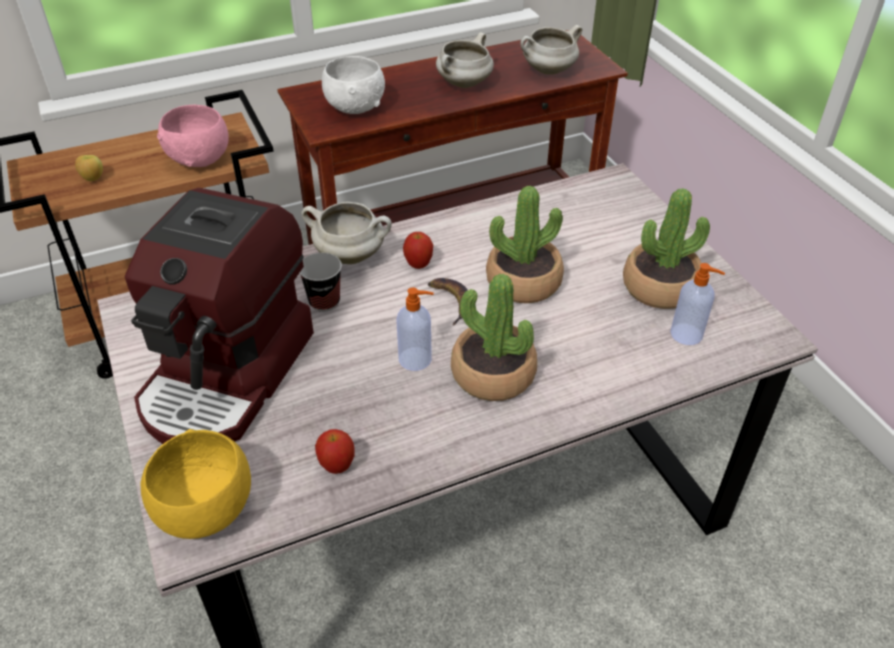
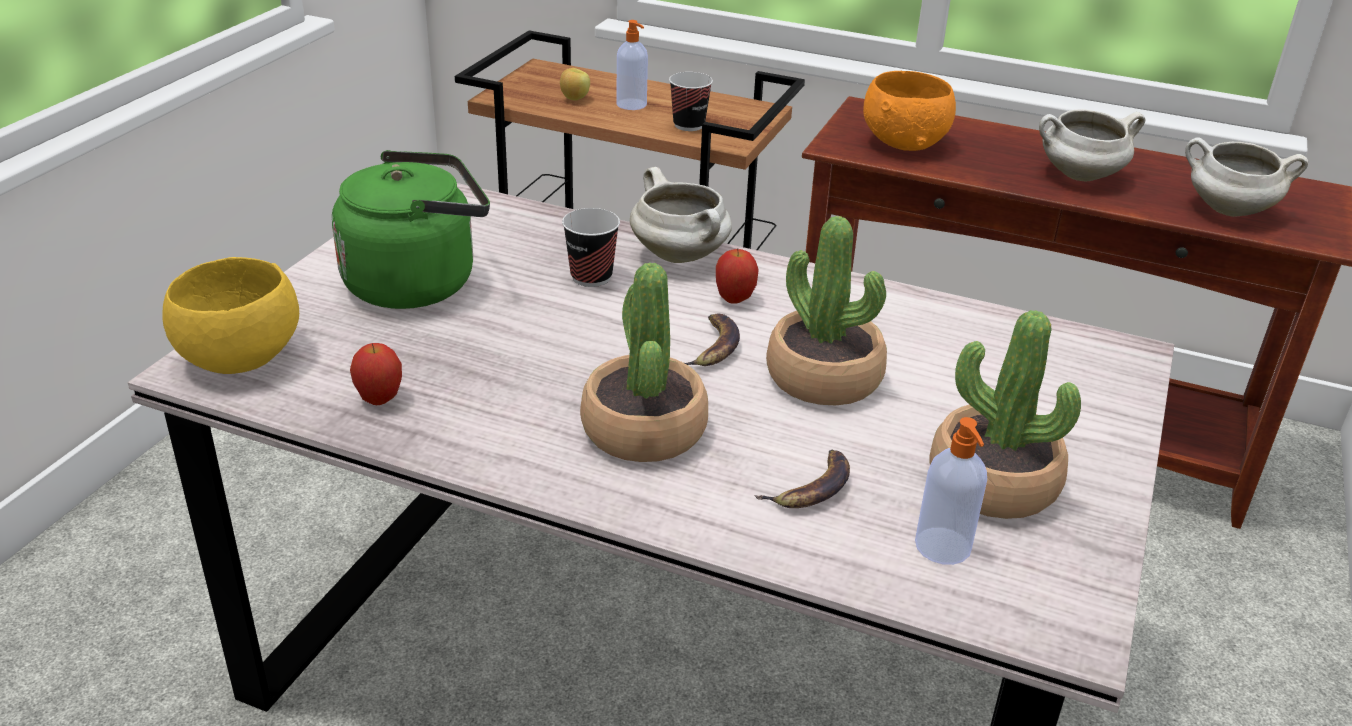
camera: 45 degrees right, 10 degrees down
coffee machine [125,188,314,444] -> green kettle [332,150,490,309]
pink bowl [157,105,229,167] -> cup [669,72,713,131]
white bowl [322,56,385,114] -> orange bowl [863,71,956,151]
soap dispenser [397,287,434,371] -> soap dispenser moved to [616,20,648,110]
none -> banana [754,450,850,508]

